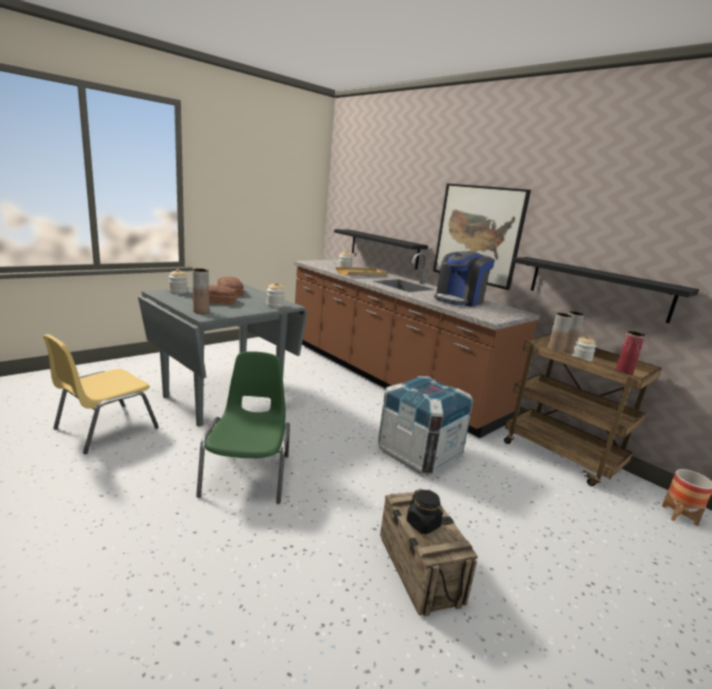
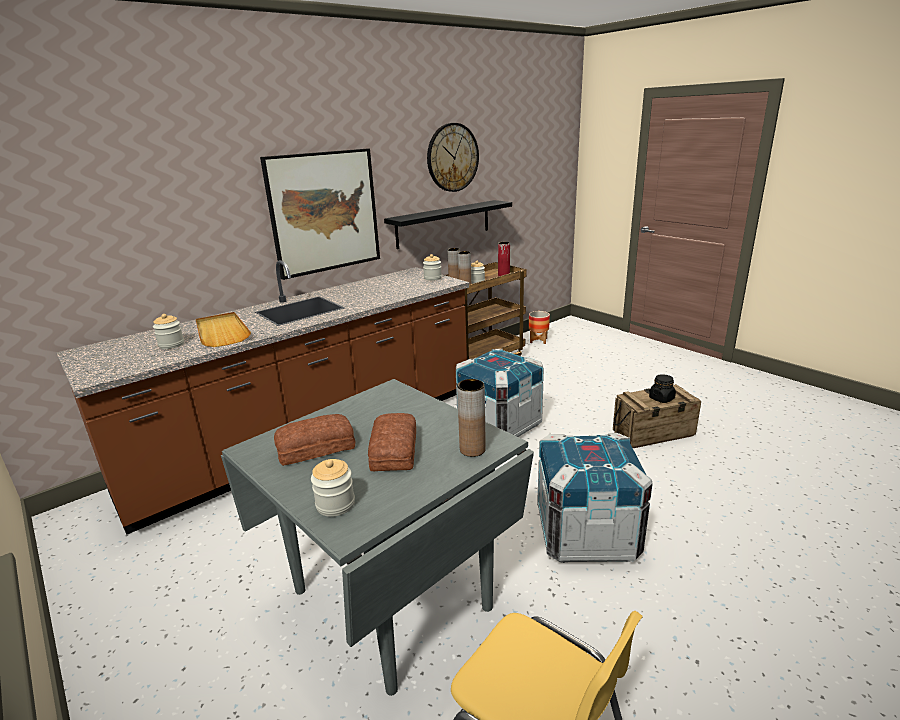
camera: 85 degrees left, 5 degrees up
green chair [196,351,290,504] -> crate [537,433,653,563]
jar [266,282,285,308] -> jar moved to [423,254,442,281]
black shelf [334,229,428,269] -> none
coffee machine [434,251,495,307] -> none
none -> wall clock [427,123,479,192]

